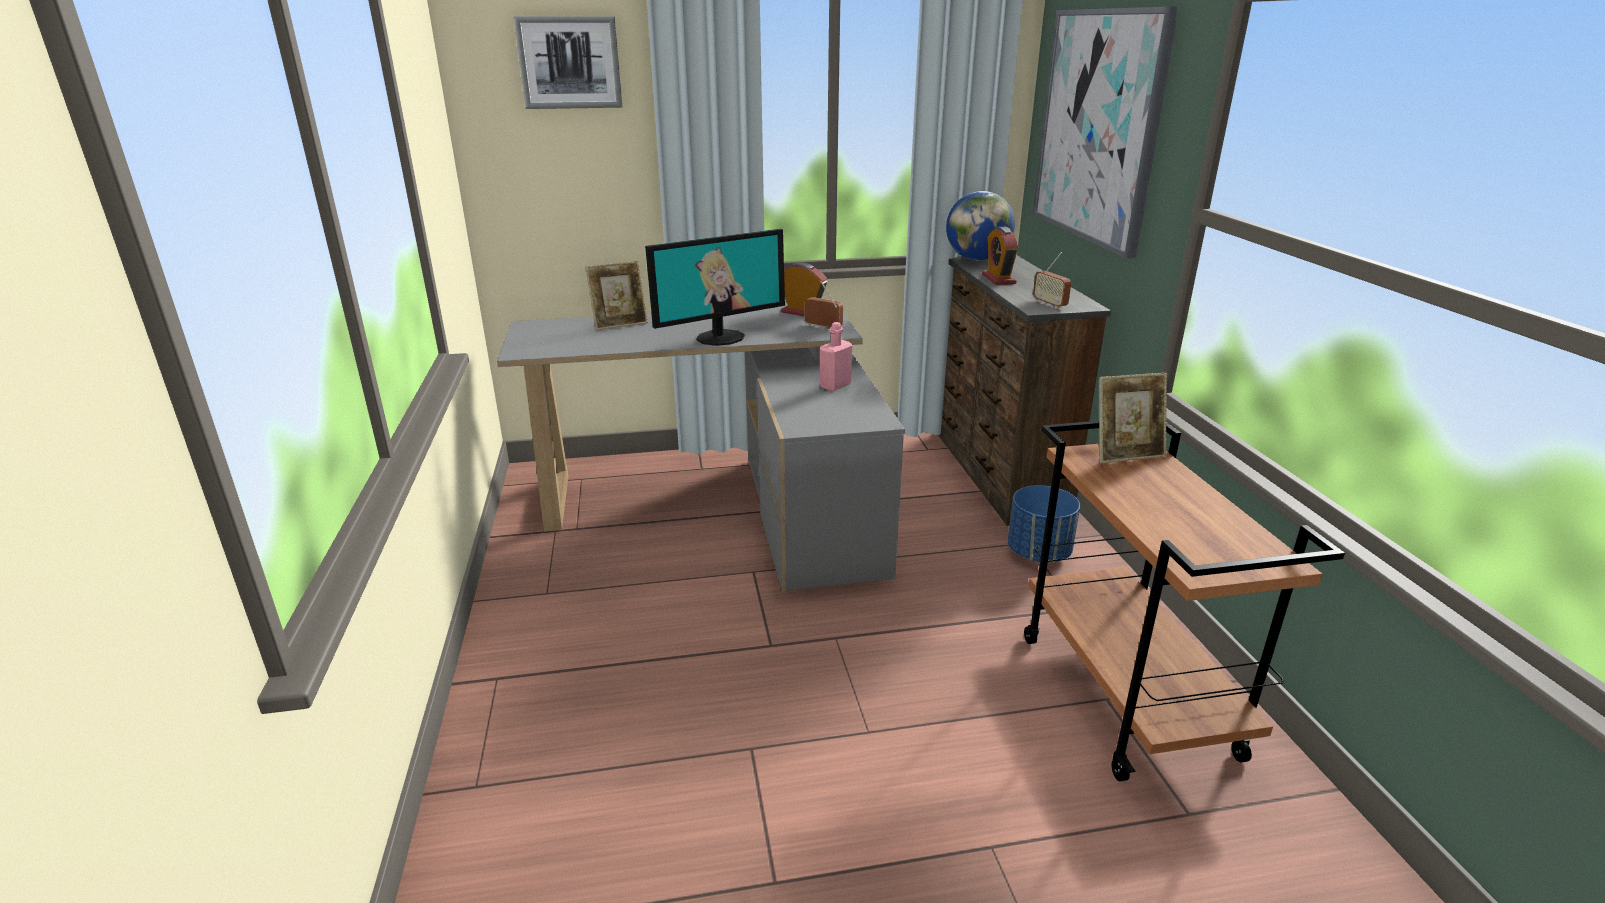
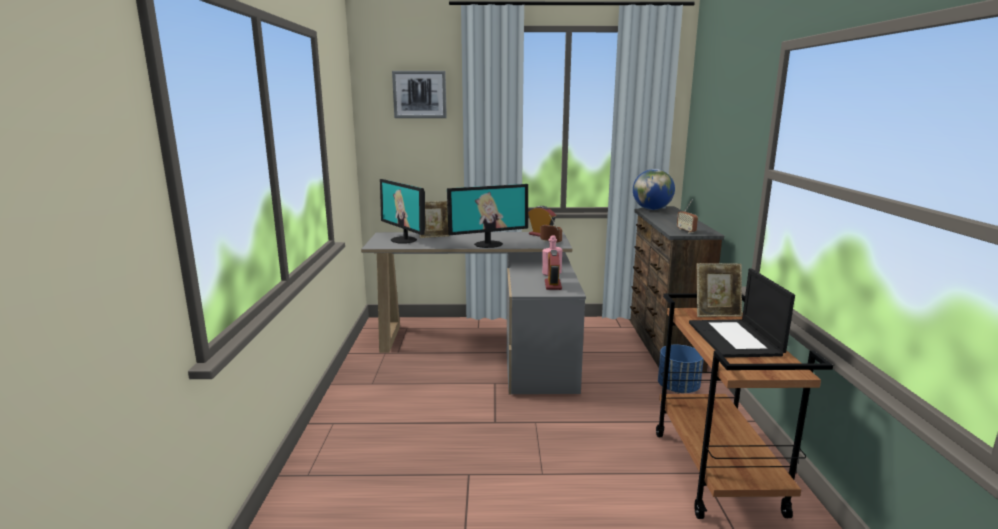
camera: 10 degrees right, 10 degrees down
alarm clock [982,227,1018,285] -> alarm clock moved to [545,250,562,290]
picture [1033,7,1179,258] -> none
none -> monitor [380,179,425,243]
none -> laptop [689,268,795,358]

